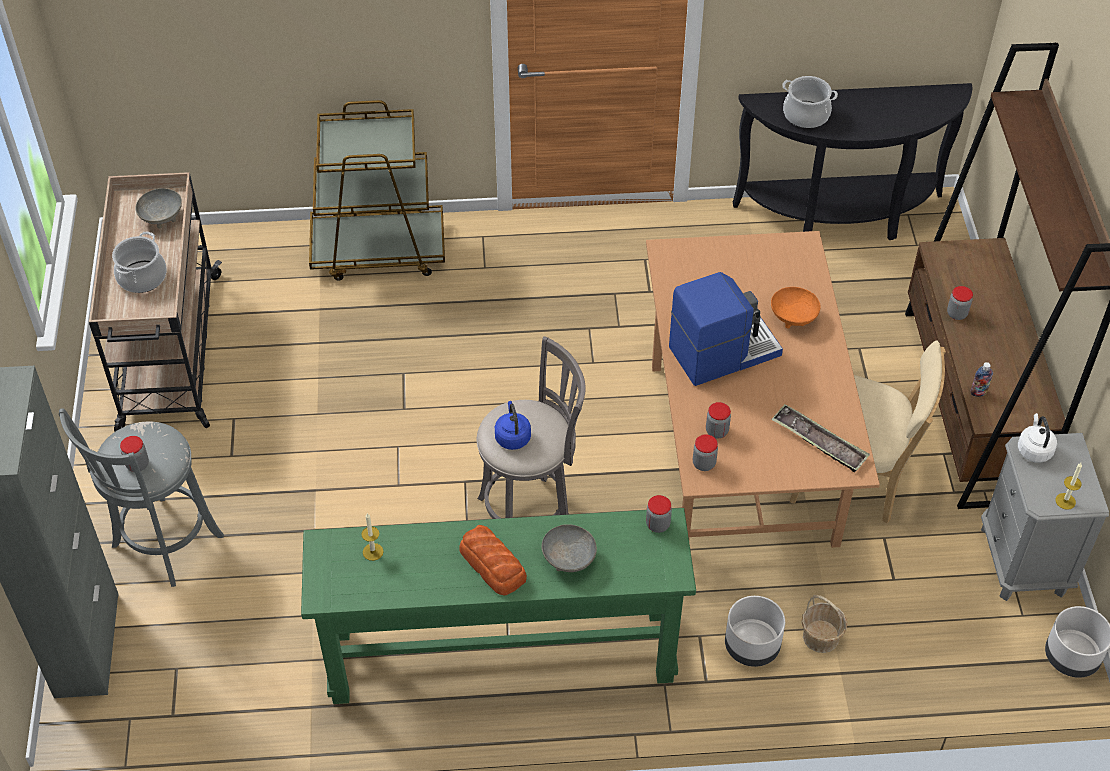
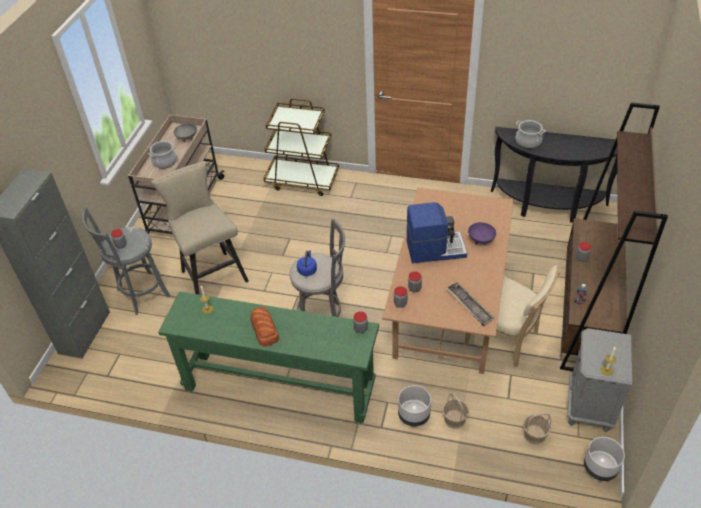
camera: 20 degrees right, 5 degrees down
grey bowl [542,524,597,572] -> none
orange bowl [771,287,820,328] -> purple bowl [468,222,496,245]
white kettle [1018,413,1057,463] -> none
none -> beige stool [151,161,249,295]
none -> basket [523,413,551,445]

